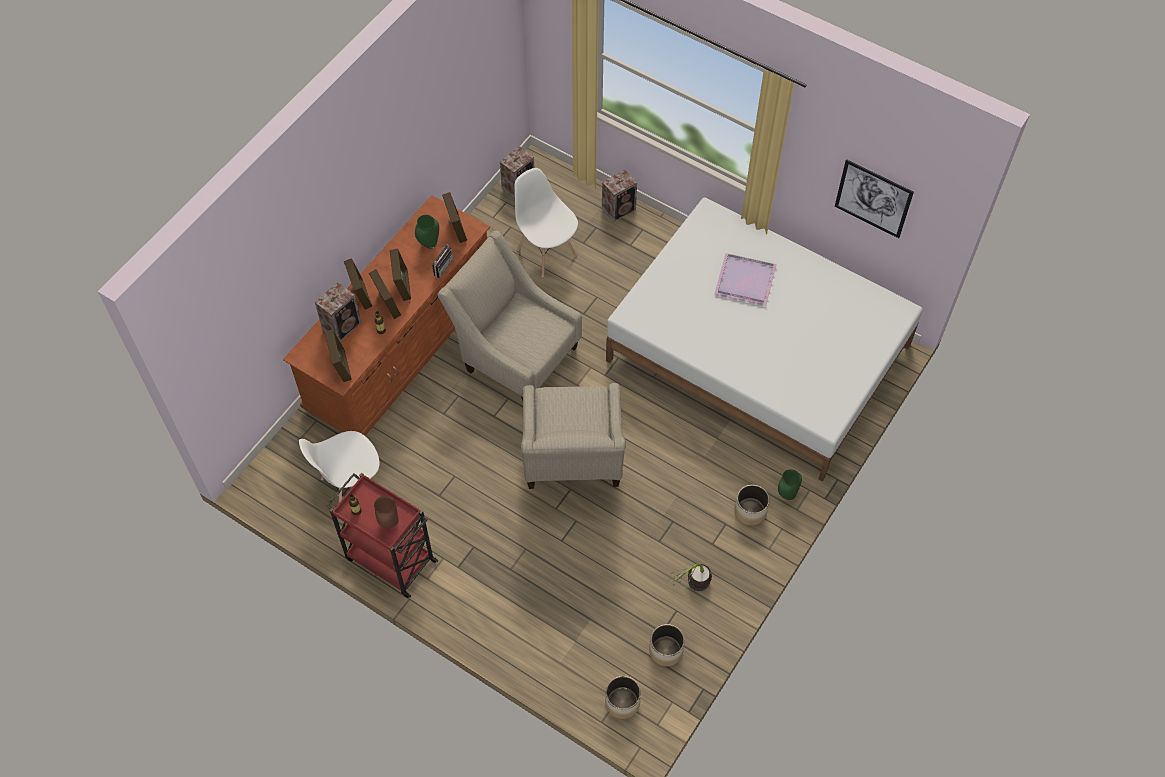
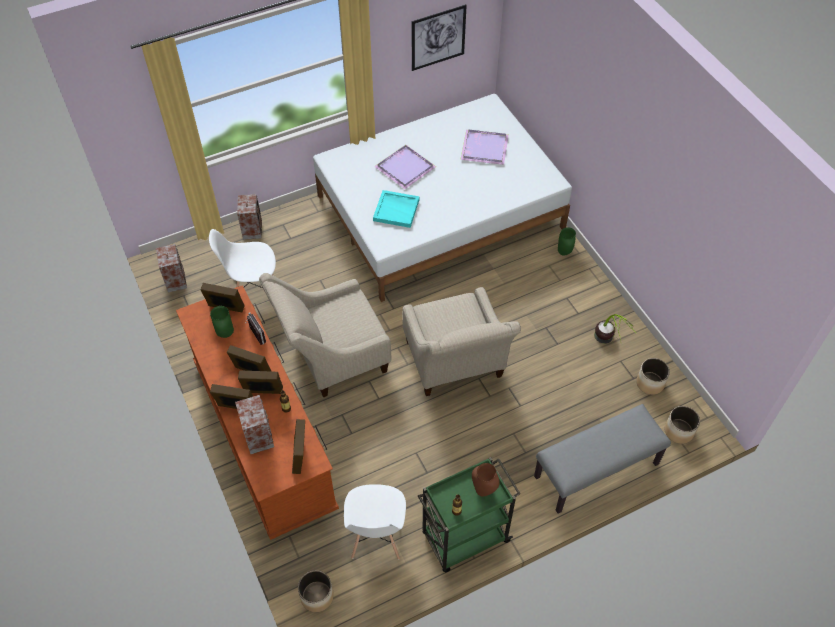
camera: 60 degrees left, 5 degrees down
picture frame [324,329,352,382] -> picture frame turned 105 degrees counterclockwise [292,419,305,474]
red cart [326,472,439,598] -> green cart [418,457,520,572]
beige armchair [521,383,626,489] -> beige armchair turned 45 degrees clockwise [402,287,521,396]
planter [734,485,770,526] -> planter moved to [298,570,334,612]
none -> turquoise tray [373,190,419,228]
none -> purple tray [460,130,509,165]
none -> grey bench [534,404,671,514]

